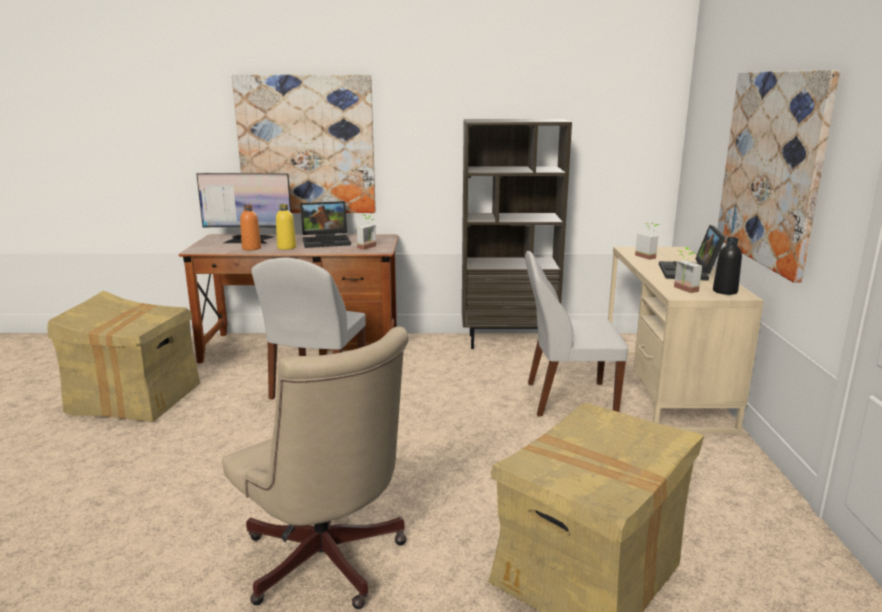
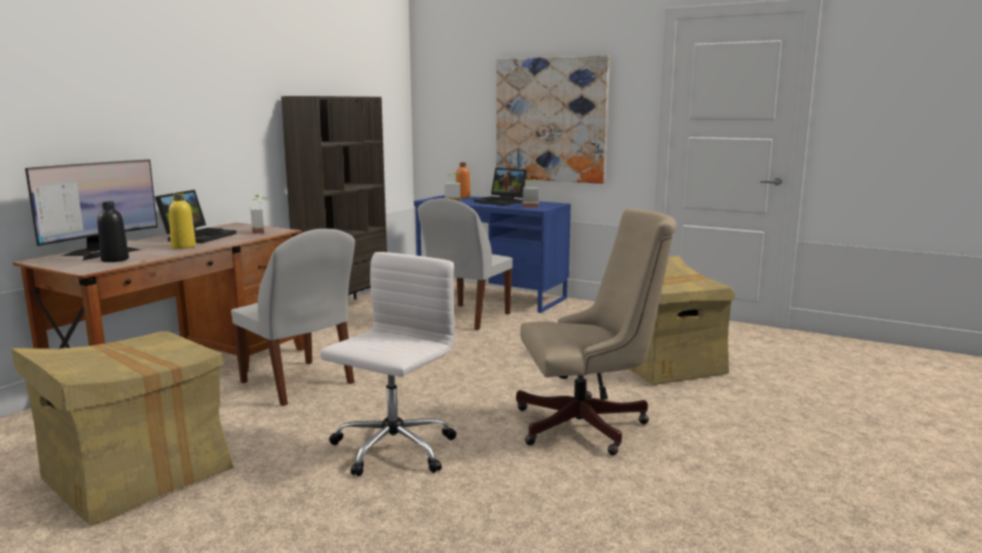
camera: 60 degrees left, 5 degrees down
picture [232,75,376,213] -> none
orange bottle [240,205,261,251] -> orange bottle moved to [456,162,471,198]
beige desk [608,247,764,433] -> blue desk [414,195,571,313]
black bottle [713,237,742,295] -> black bottle moved to [97,201,129,262]
none -> white office chair [320,252,456,476]

